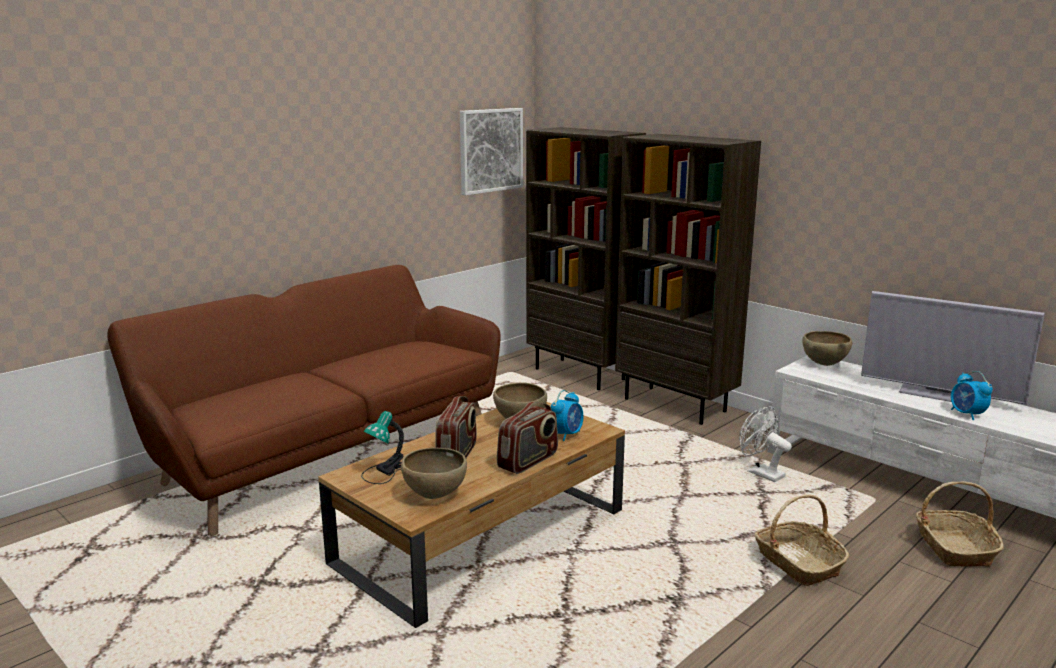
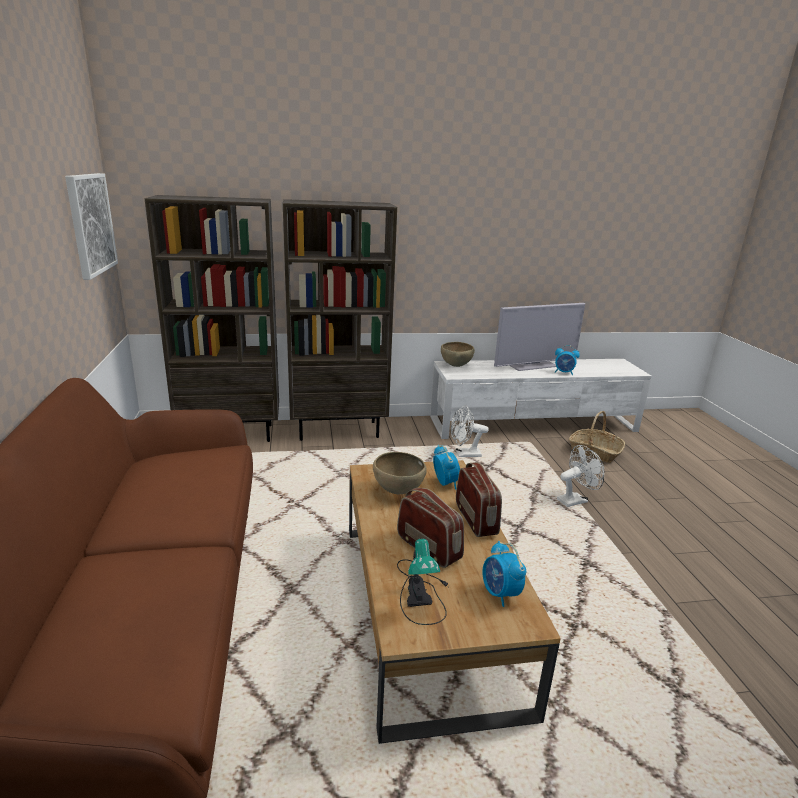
camera: 55 degrees left, 5 degrees up
brown bowl [401,448,467,499] -> alarm clock [483,541,526,607]
basket [755,495,850,586] -> white fan [557,445,604,507]

